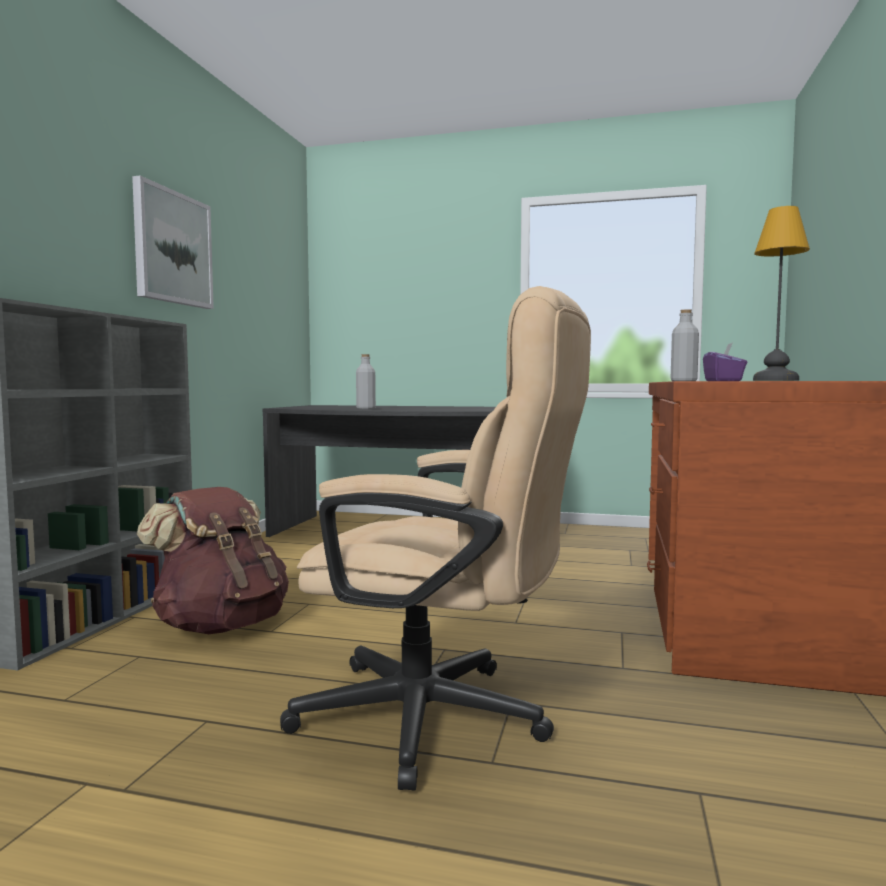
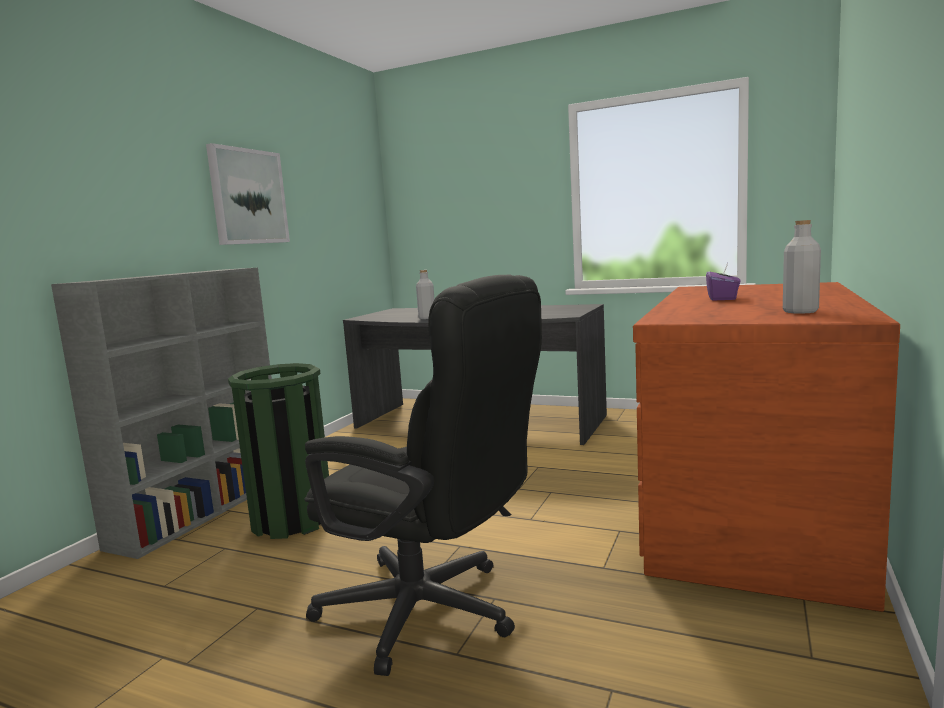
camera: 10 degrees right, 5 degrees up
brown backpack [137,487,289,634] -> green trash can [228,363,329,539]
beige office chair [280,286,591,791] -> black office chair [305,275,542,676]
grey bottle [671,309,699,381] -> grey bottle moved to [783,220,821,314]
table lamp [753,206,810,381] -> none

